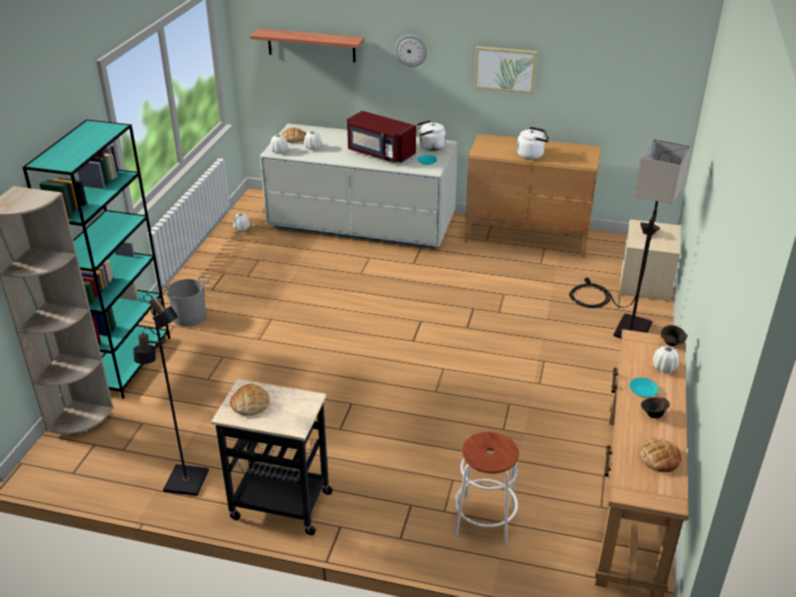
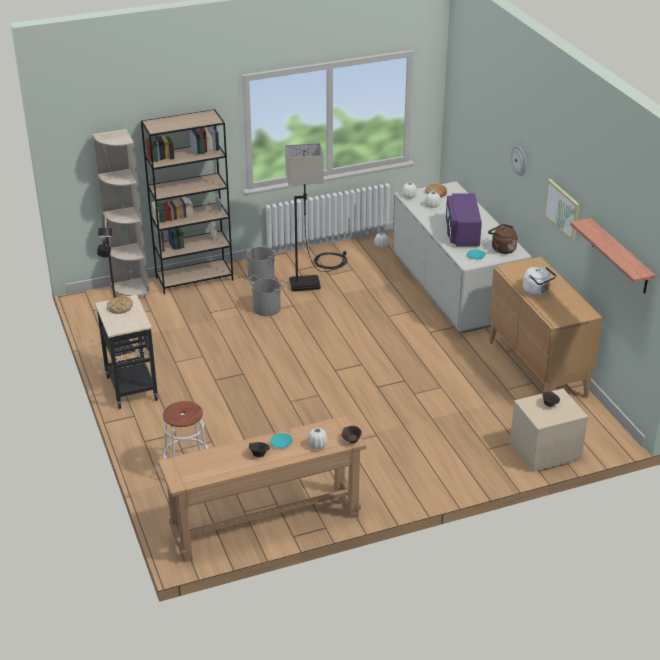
camera: 55 degrees right, 0 degrees up
turquoise bookcase [22,120,170,399] -> beige bookcase [141,109,233,294]
shelf [250,29,364,62] -> shelf moved to [570,218,655,294]
red microwave [347,111,416,163] -> purple microwave [446,193,482,247]
white kettle [416,120,446,151] -> brown kettle [488,224,518,254]
floor lamp [569,139,691,338] -> floor lamp moved to [285,143,347,291]
bread [639,438,681,472] -> none
none -> grey bucket [247,275,285,316]

